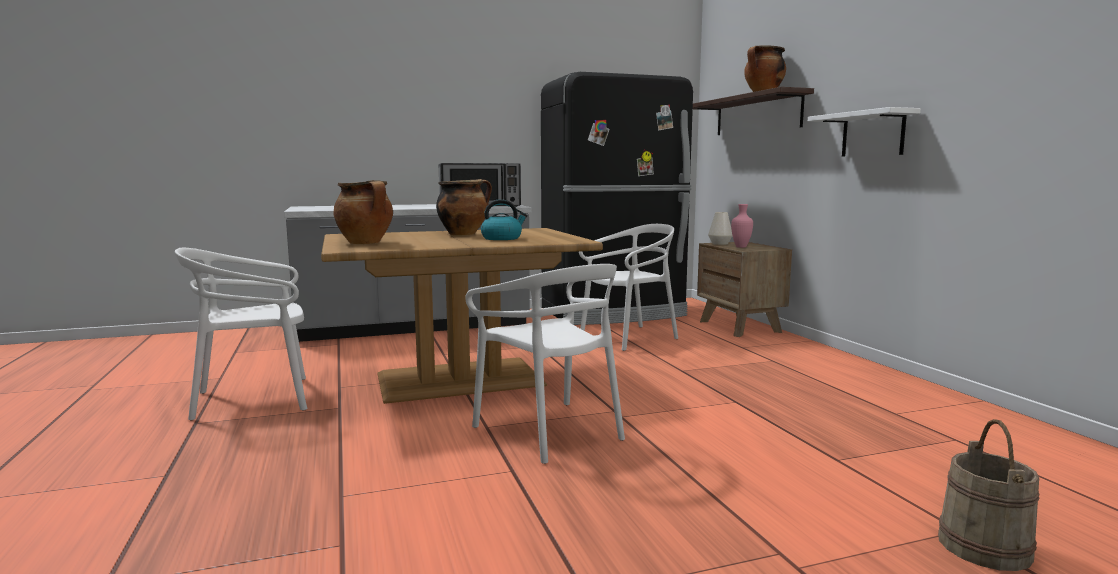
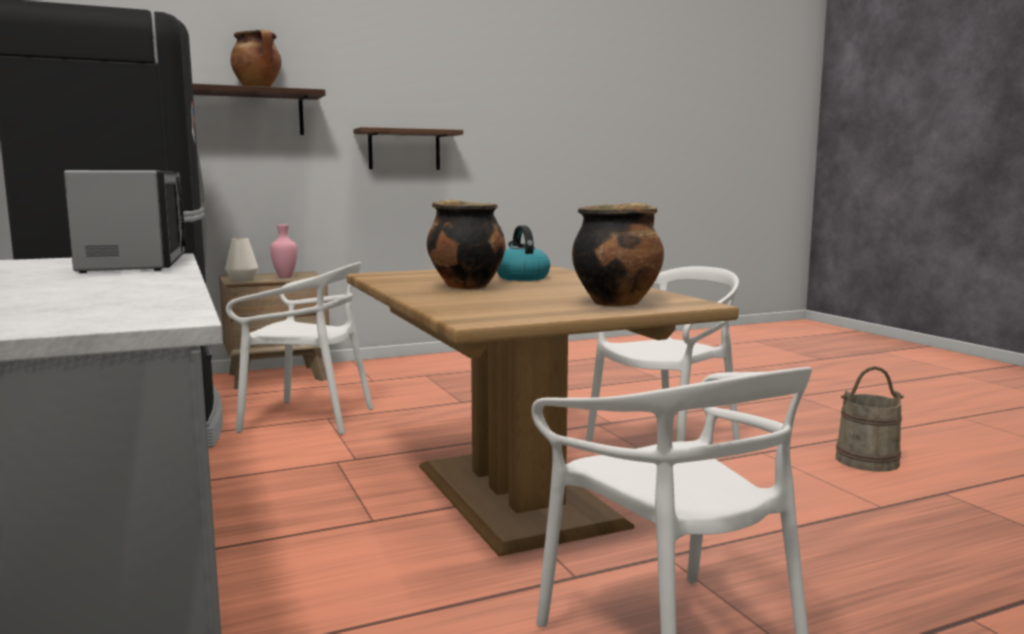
camera: 95 degrees left, 0 degrees up
white chair [579,224,678,351] -> white chair turned 135 degrees clockwise [226,262,373,434]
white shelf [808,107,921,157] -> brown shelf [353,127,463,170]
beige bucket [938,419,1039,571] -> beige bucket moved to [836,366,904,472]

